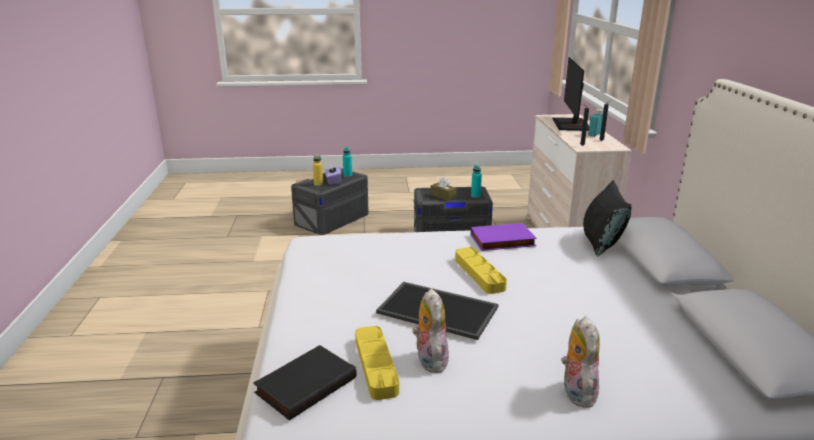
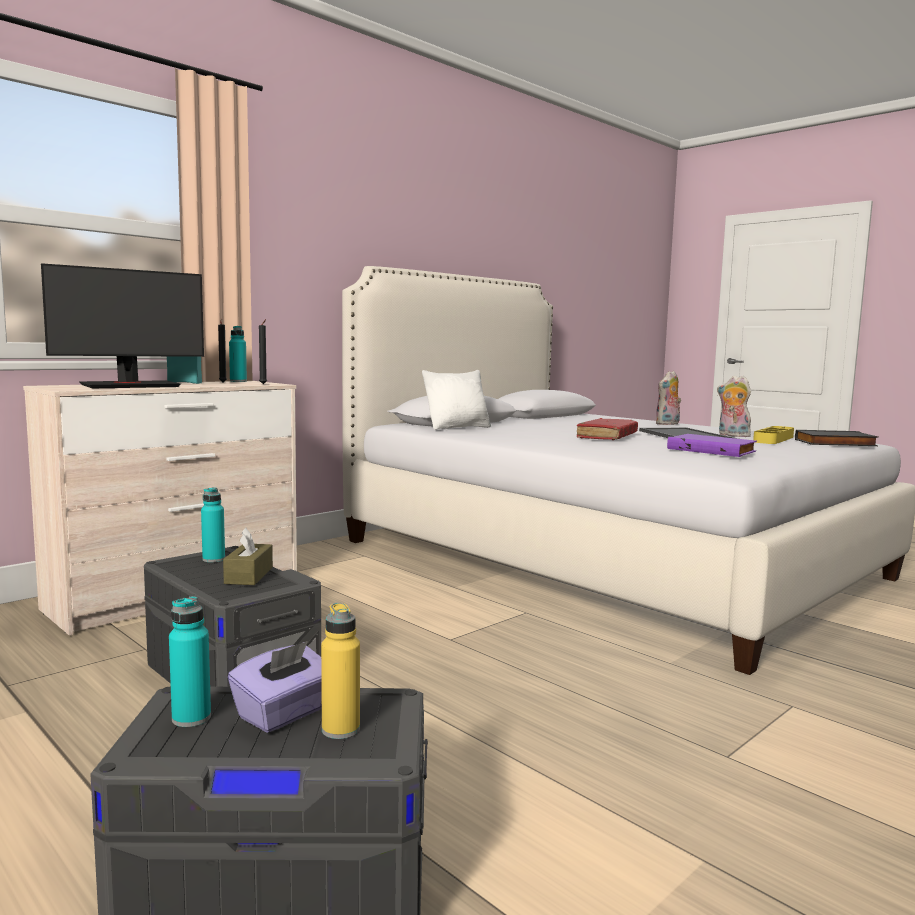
camera: 130 degrees left, 15 degrees down
plush toy [413,289,449,373] -> plush toy turned 90 degrees clockwise [717,376,751,437]
yellow tray [455,247,507,294] -> red book [577,418,638,440]
purple book [471,223,537,251] -> purple book moved to [667,434,757,457]
black pillow [583,180,632,256] -> white pillow [422,370,491,430]
none -> turquoise bottle [229,326,247,382]

